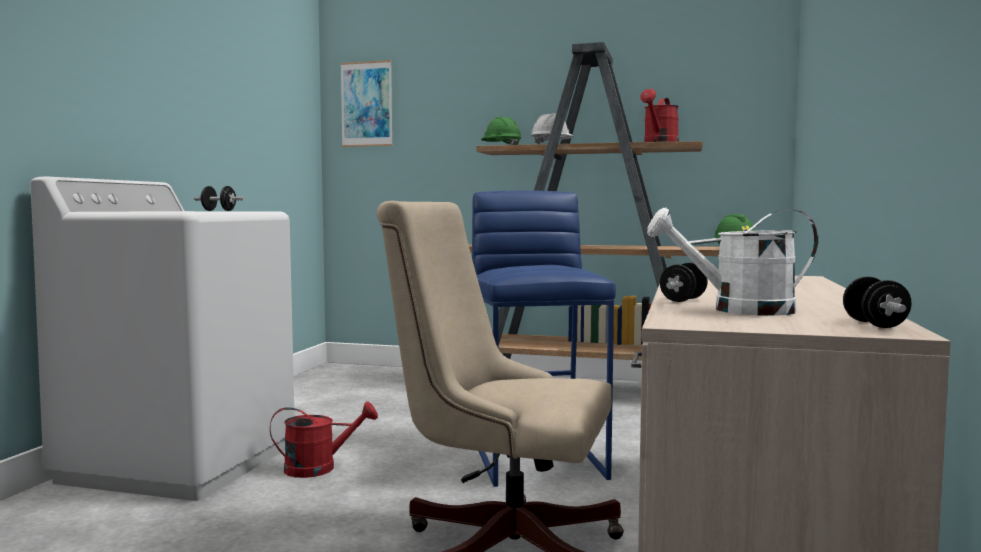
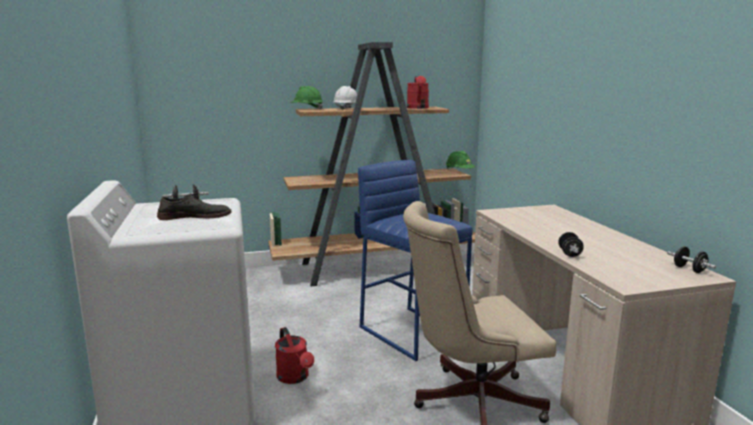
camera: 30 degrees left, 10 degrees up
red watering can [270,401,378,478] -> red watering can turned 105 degrees clockwise [275,327,314,384]
picture [340,60,393,147] -> none
white watering can [647,208,818,316] -> none
none -> grey shoe [157,193,231,220]

